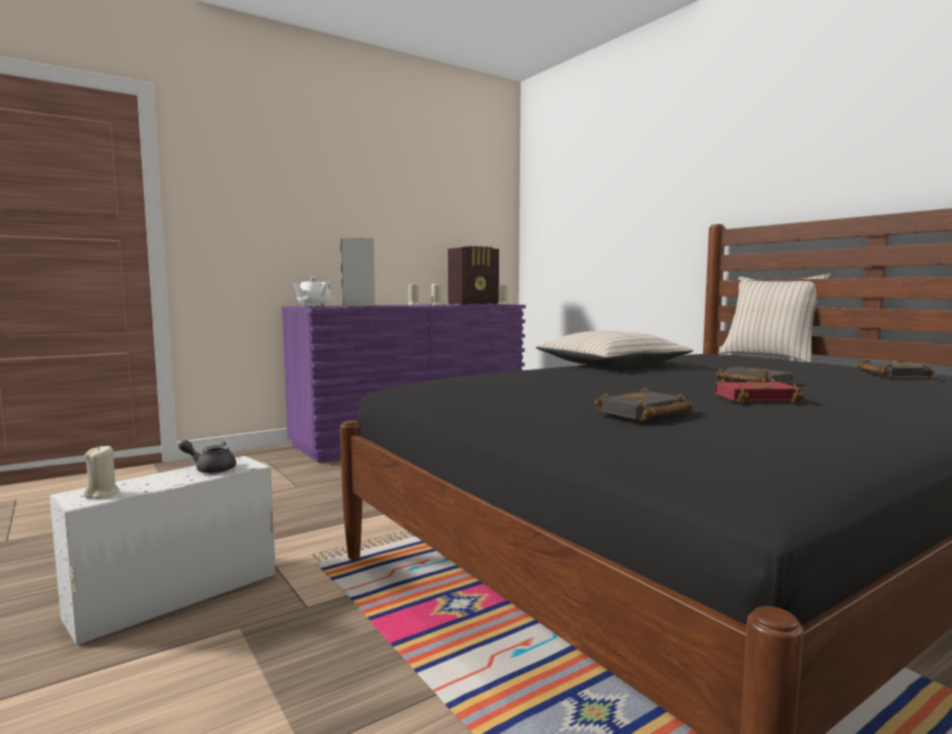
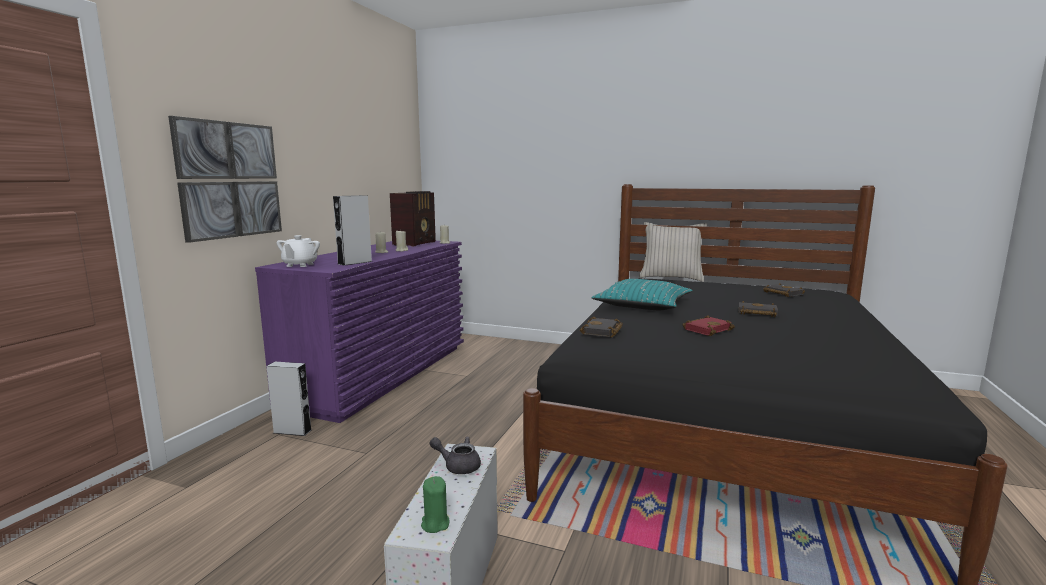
camera: 35 degrees left, 5 degrees up
beige candle [84,445,119,499] -> green candle [421,476,449,533]
grey teapot [179,440,236,473] -> grey teapot turned 45 degrees clockwise [429,436,481,474]
beige pillow [536,331,693,368] -> turquoise pillow [591,279,693,310]
black book [594,388,693,421] -> black book moved to [580,317,623,337]
red book [714,378,804,403] -> red book moved to [682,315,735,336]
none -> picture [168,116,282,243]
none -> grey speaker [267,362,311,436]

